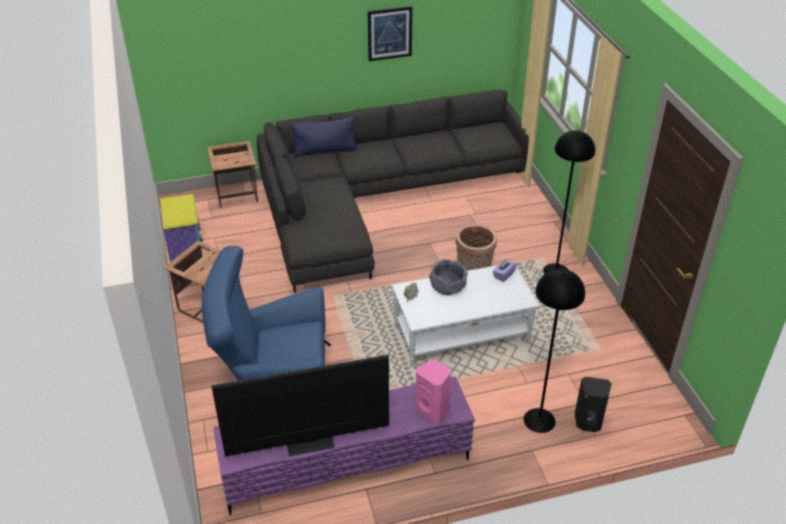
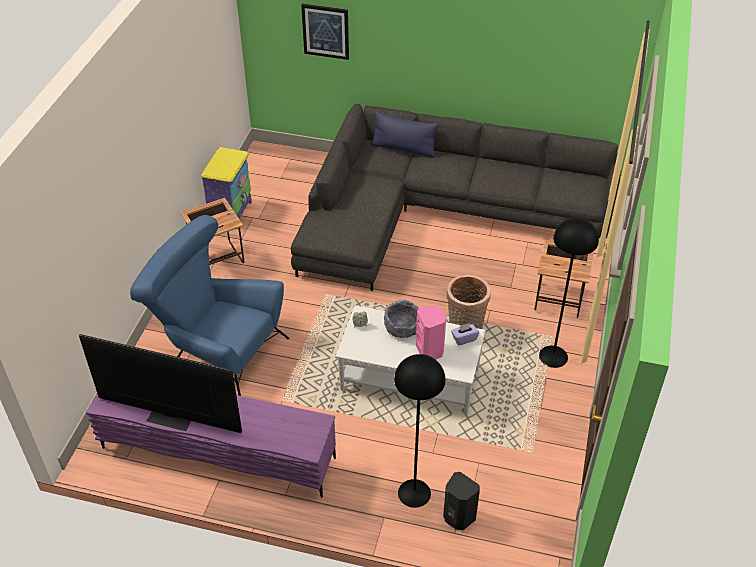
camera: 30 degrees right, 5 degrees up
side table [207,141,258,208] -> side table moved to [535,240,593,318]
picture [367,6,412,61] -> picture moved to [301,3,349,60]
pink speaker [415,360,451,424] -> pink speaker moved to [416,306,446,360]

